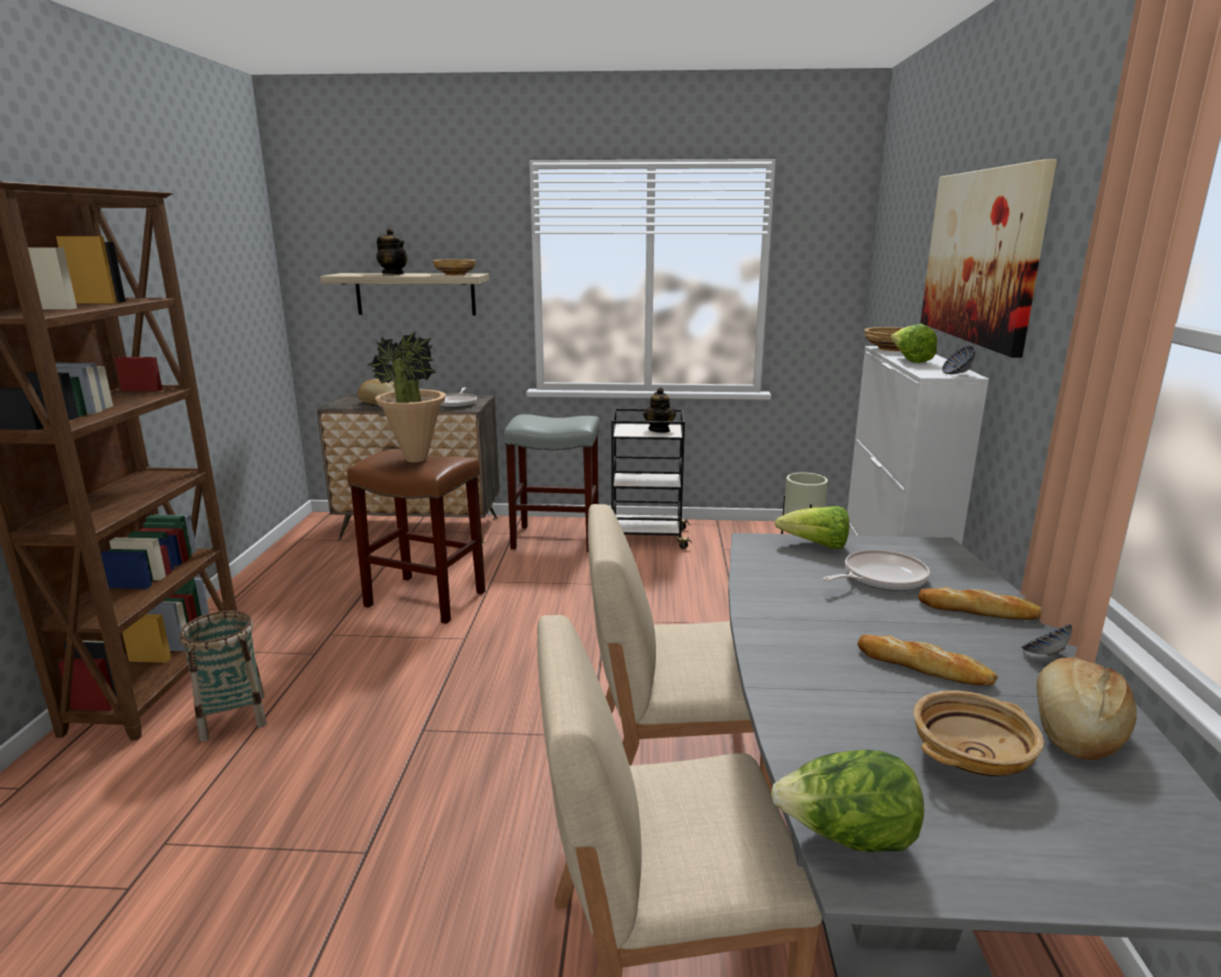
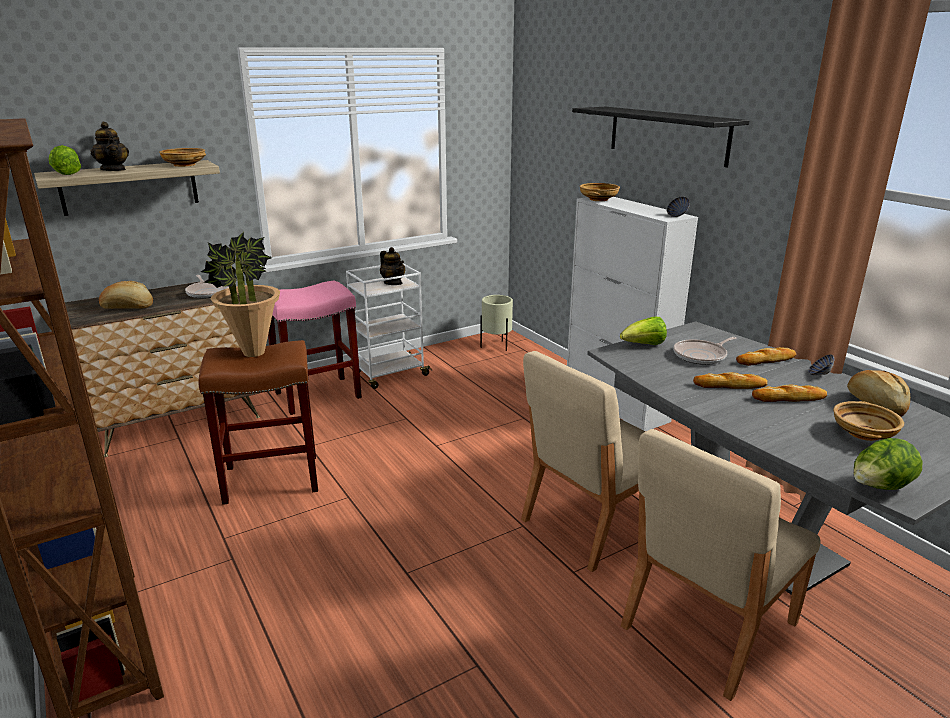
camera: 35 degrees left, 5 degrees up
basket [179,611,267,742] -> none
teapot [376,228,408,274] -> teapot turned 45 degrees clockwise [90,122,129,171]
grey stool [504,414,600,552] -> pink stool [268,281,362,415]
black cart [611,408,692,549] -> white cart [346,264,432,389]
frying pan [823,550,930,591] -> frying pan turned 150 degrees counterclockwise [673,337,736,365]
lettuce [890,324,937,363] -> lettuce moved to [49,145,81,175]
picture [920,159,1057,358] -> black shelf [572,107,750,167]
none -> bread [693,372,768,389]

